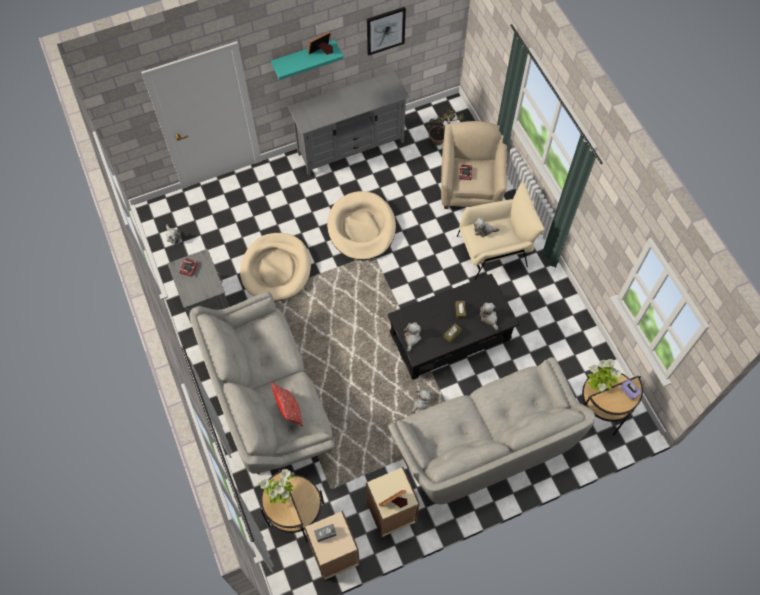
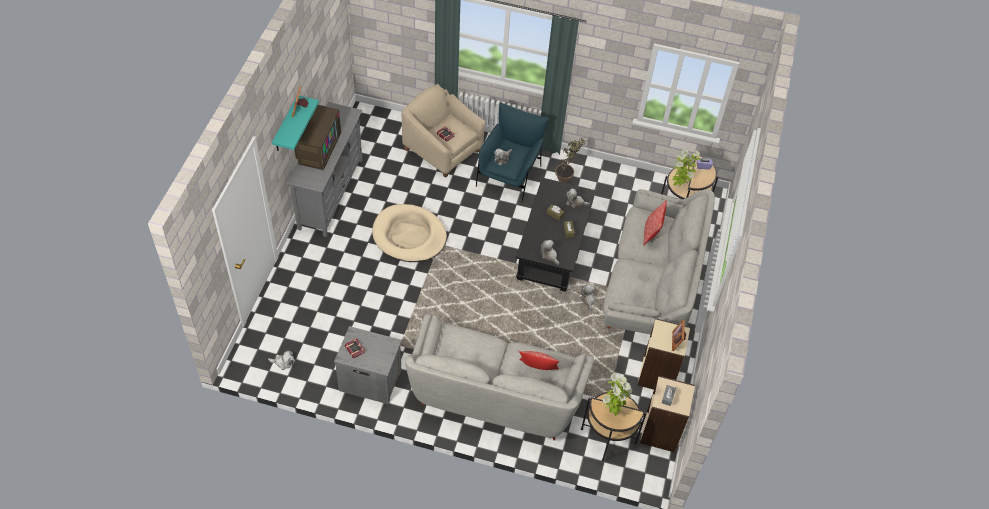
camera: 55 degrees left, 10 degrees down
beige dog bed [240,233,311,301] -> none
picture [367,7,406,56] -> none
potted plant [427,109,465,146] -> potted plant moved to [555,138,585,183]
beige armchair [457,182,544,280] -> blue armchair [476,102,549,203]
none -> television [294,105,341,170]
none -> pillow [643,200,667,246]

